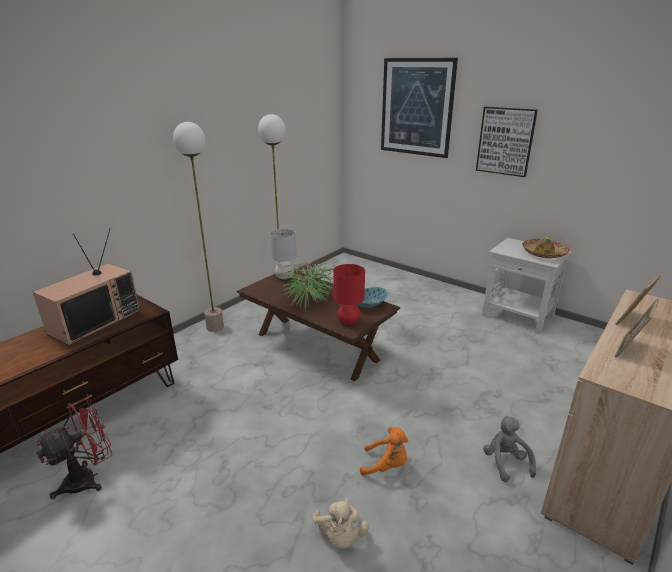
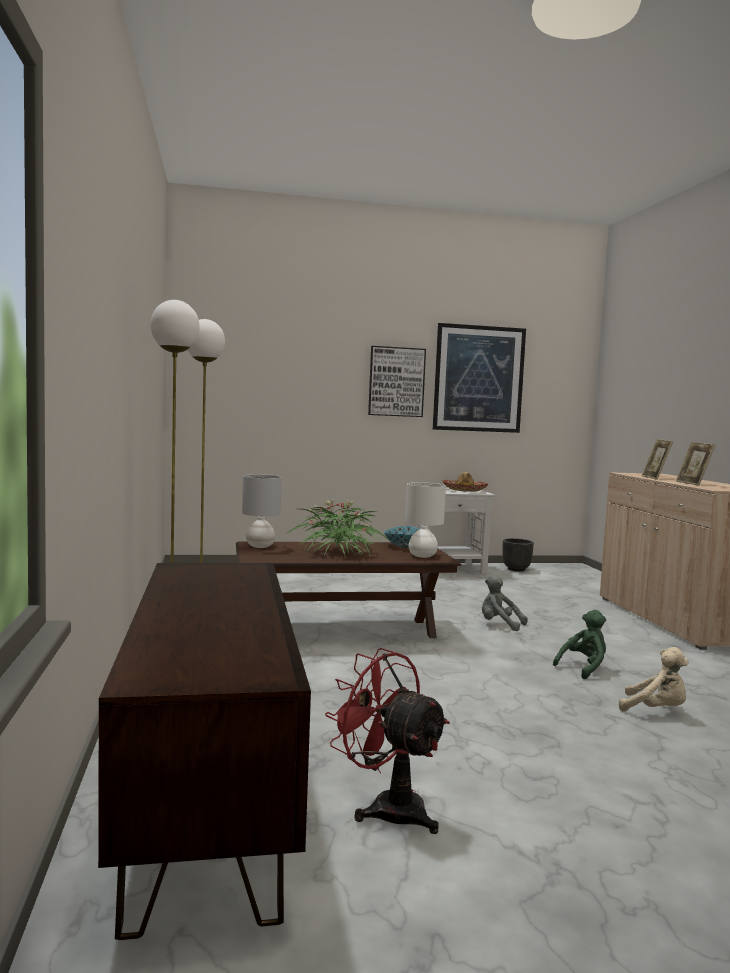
camera: 50 degrees left, 20 degrees down
television [33,228,140,346] -> none
red fan [36,398,112,499] -> red fan turned 45 degrees counterclockwise [325,648,450,834]
red table lamp [333,264,365,325] -> white table lamp [405,482,446,558]
orange plush toy [360,427,408,476] -> green plush toy [553,610,606,679]
picture [381,58,458,158] -> picture moved to [433,323,526,433]
grey plush toy [483,416,536,482] -> grey plush toy moved to [482,575,528,631]
none -> black planter [502,538,534,572]

